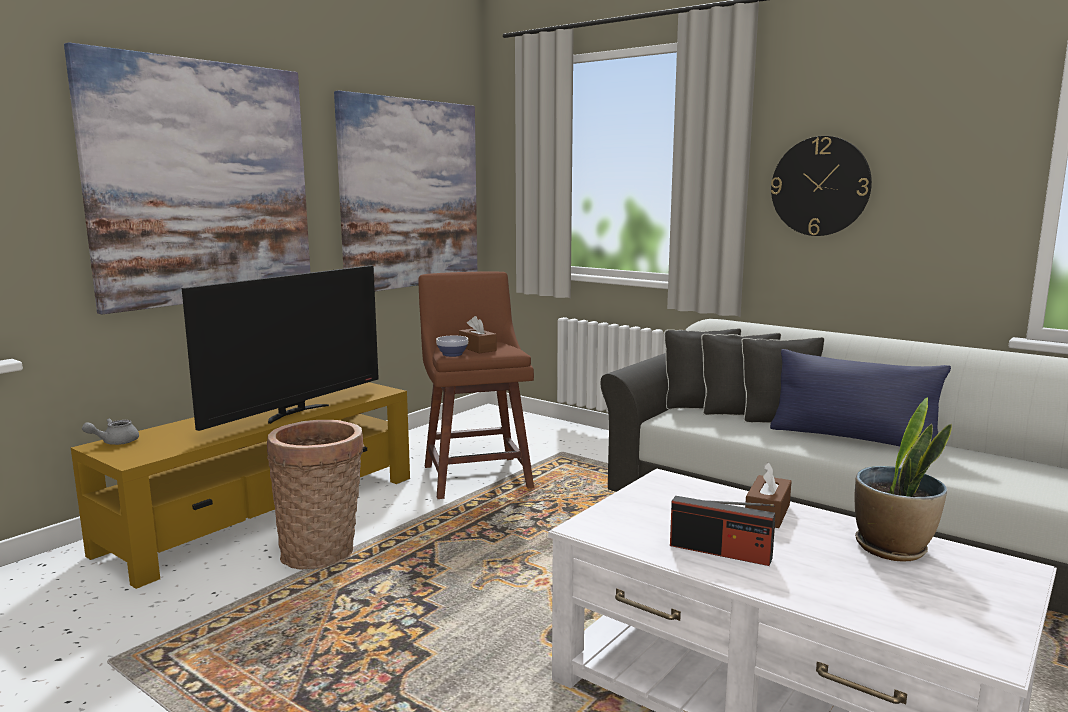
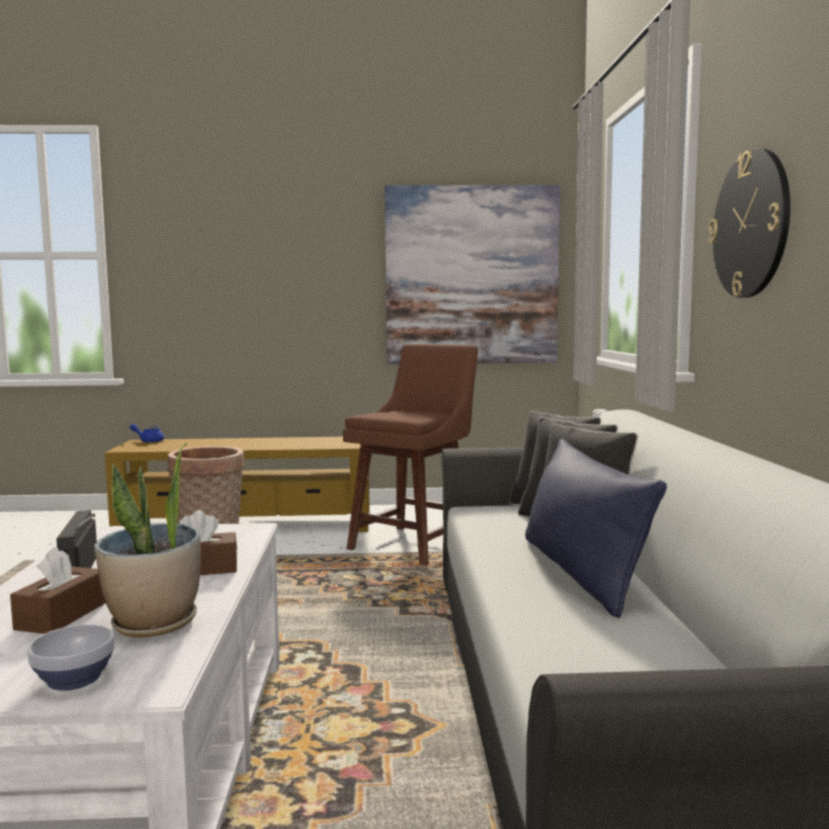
camera: 50 degrees right, 5 degrees down
picture [64,42,310,314] -> none
grey teapot [82,419,139,445] -> blue teapot [130,424,164,443]
television [182,266,379,431] -> none
bowl [436,336,468,357] -> bowl moved to [27,624,115,691]
brown tissue box [459,316,497,353] -> brown tissue box moved to [10,547,106,634]

